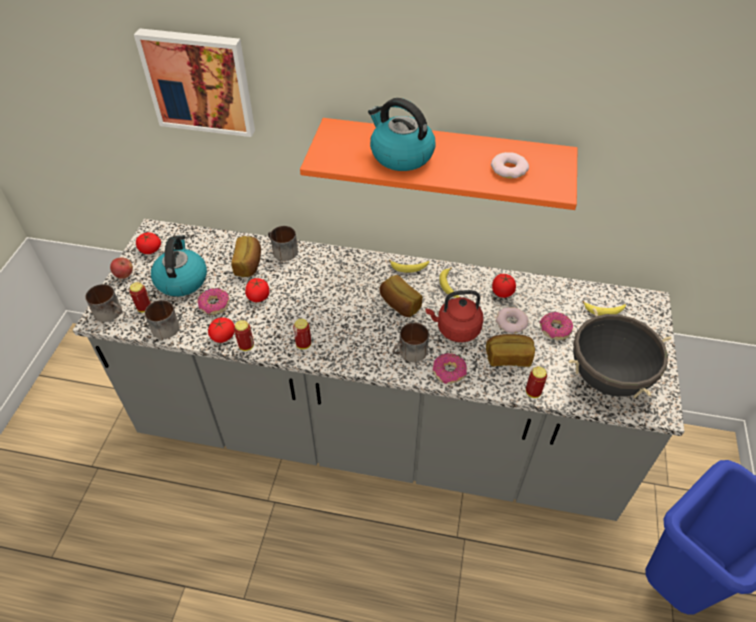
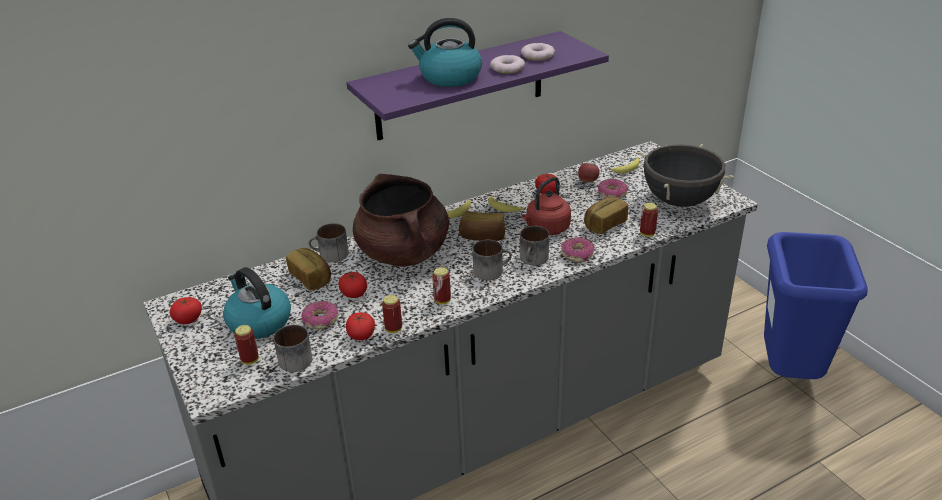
camera: 40 degrees left, 15 degrees down
mug [85,284,123,322] -> mug moved to [472,240,512,280]
apple [110,257,133,279] -> apple moved to [578,163,599,183]
picture [134,28,255,137] -> none
orange shelf [300,118,577,210] -> purple shelf [347,31,609,140]
donut [496,307,529,333] -> donut moved to [490,55,525,74]
none -> brown cooking pot [353,174,449,267]

